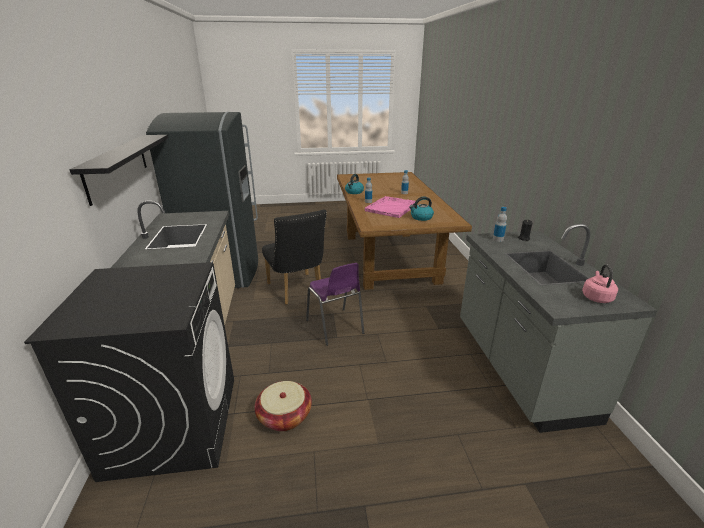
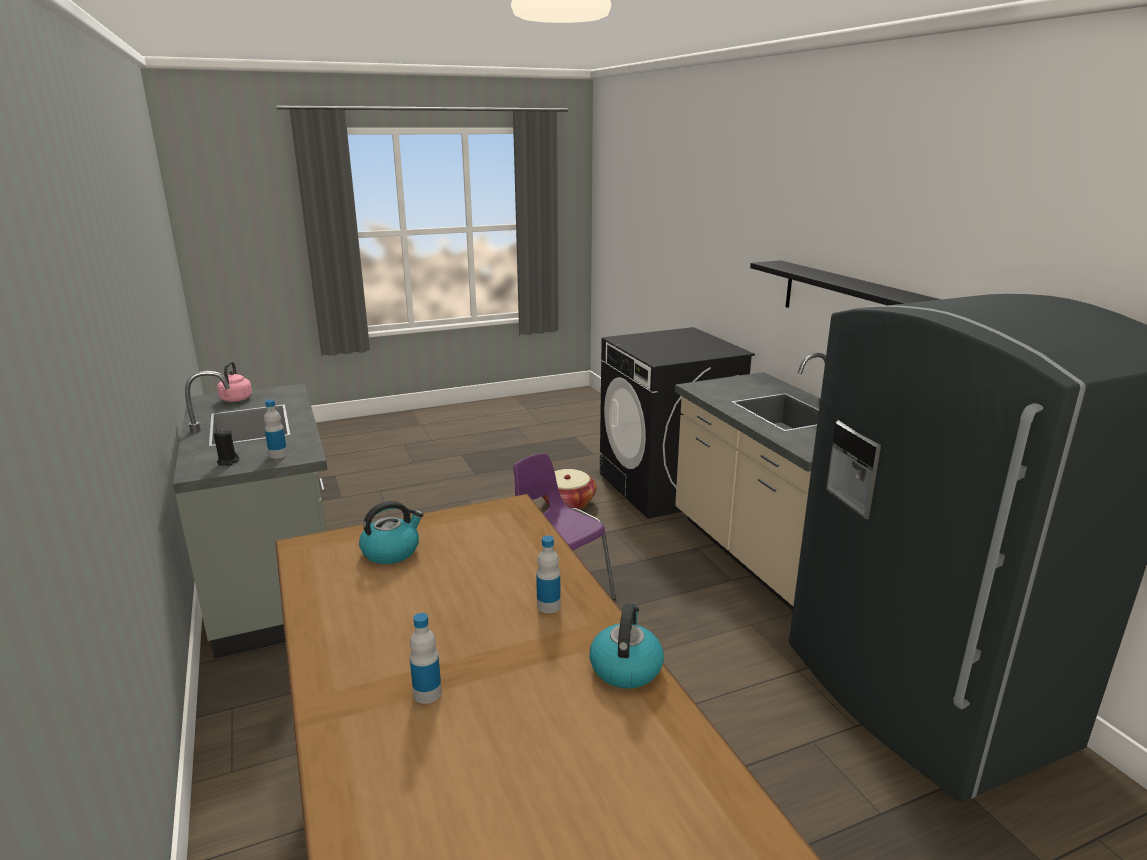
camera: 165 degrees right, 5 degrees down
black chair [262,210,327,305] -> none
pink tray [365,196,415,218] -> none

